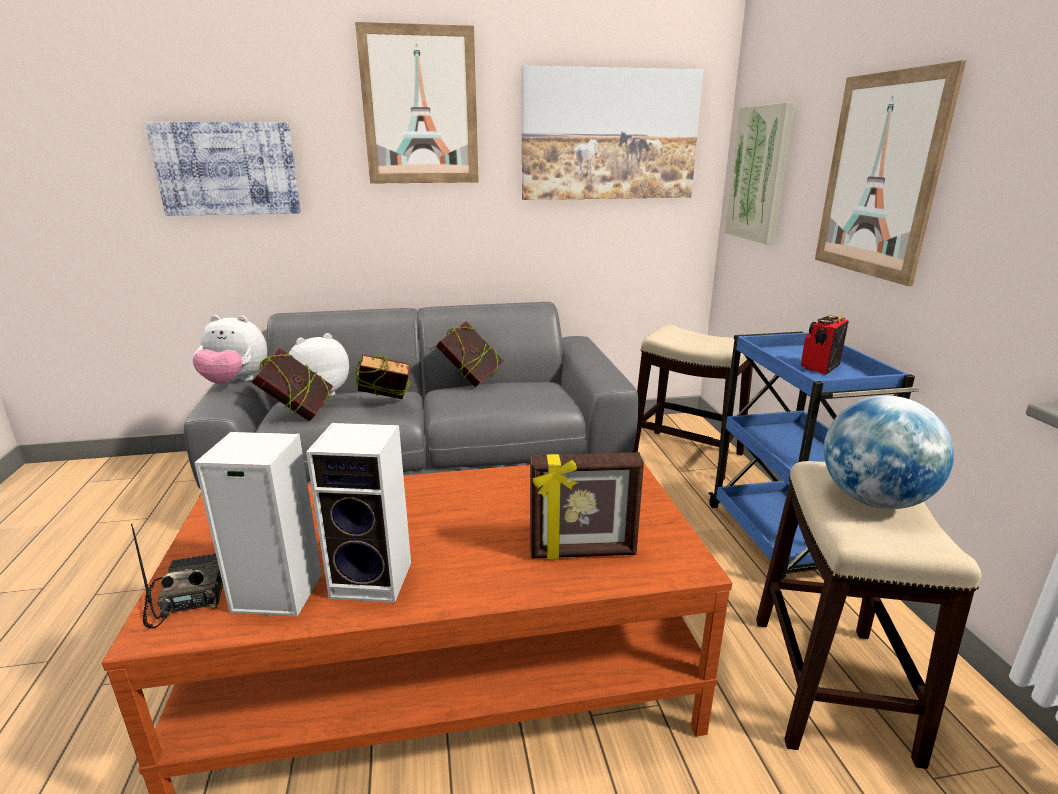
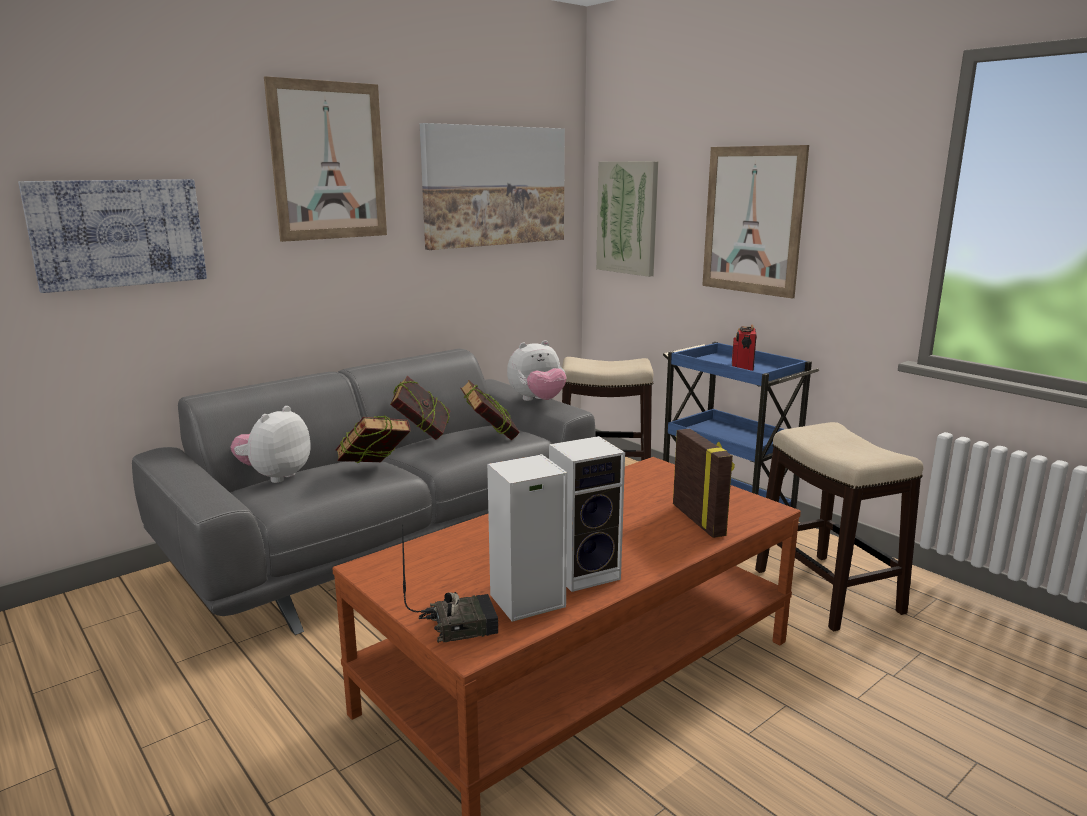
camera: 30 degrees left, 5 degrees down
radio [131,524,223,629] -> radio turned 120 degrees clockwise [402,524,498,643]
plush toy [192,315,267,384] -> plush toy moved to [507,340,567,401]
book [251,348,333,421] -> book moved to [461,380,520,440]
picture frame [530,452,644,560] -> picture frame turned 75 degrees counterclockwise [673,429,735,538]
globe [824,396,954,509] -> none

